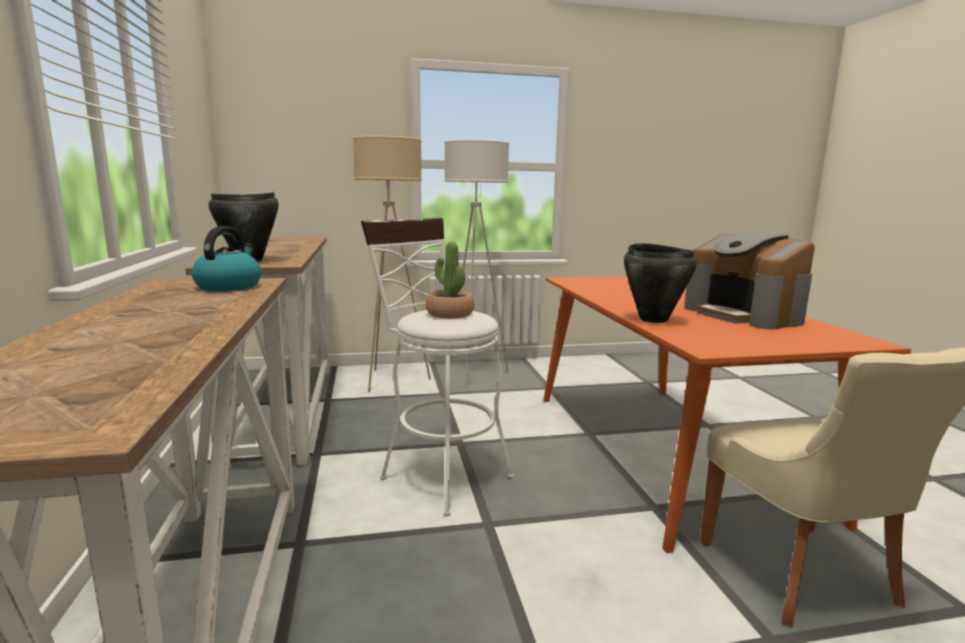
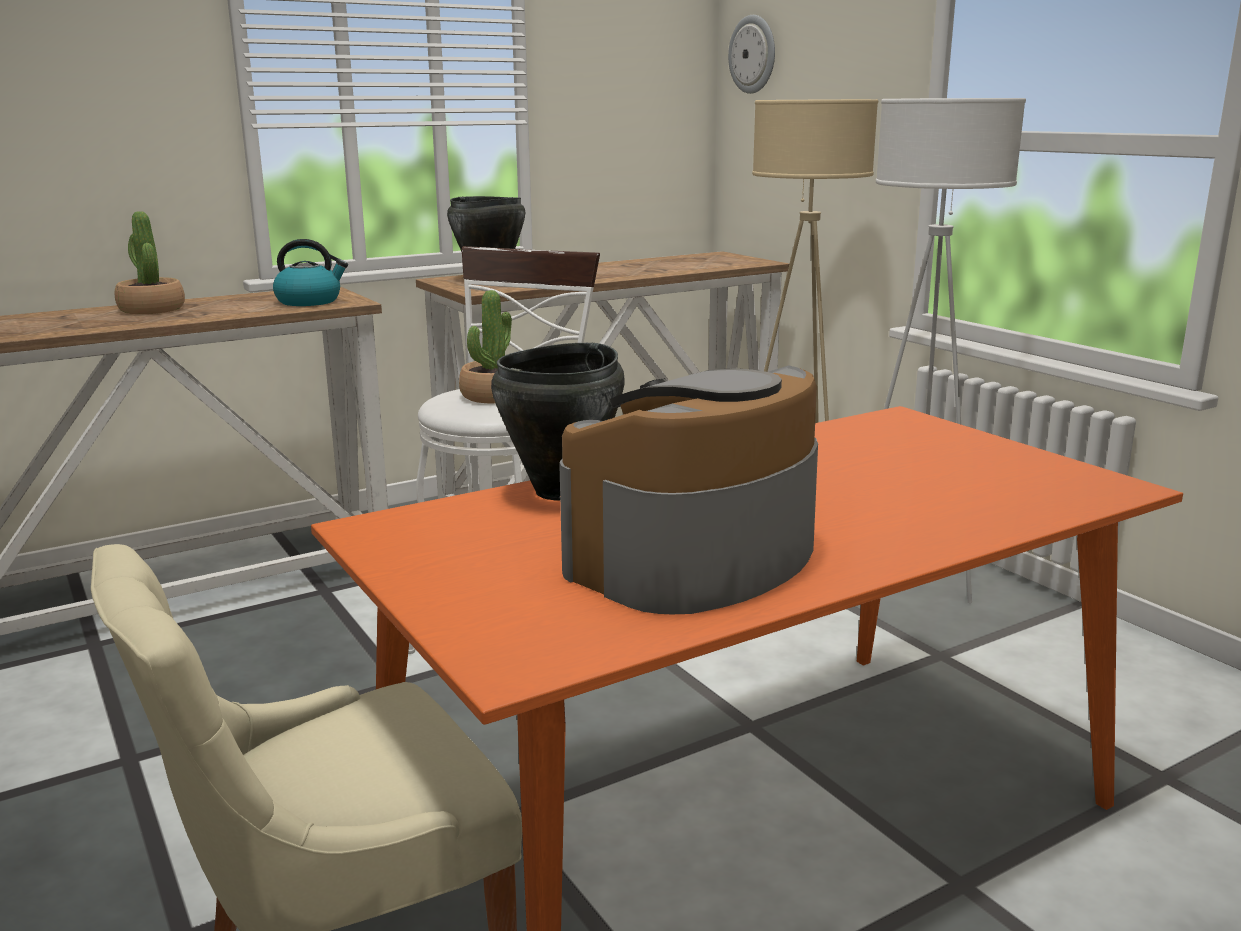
camera: 70 degrees right, 5 degrees up
none -> potted plant [115,211,185,314]
none -> wall clock [728,15,775,94]

